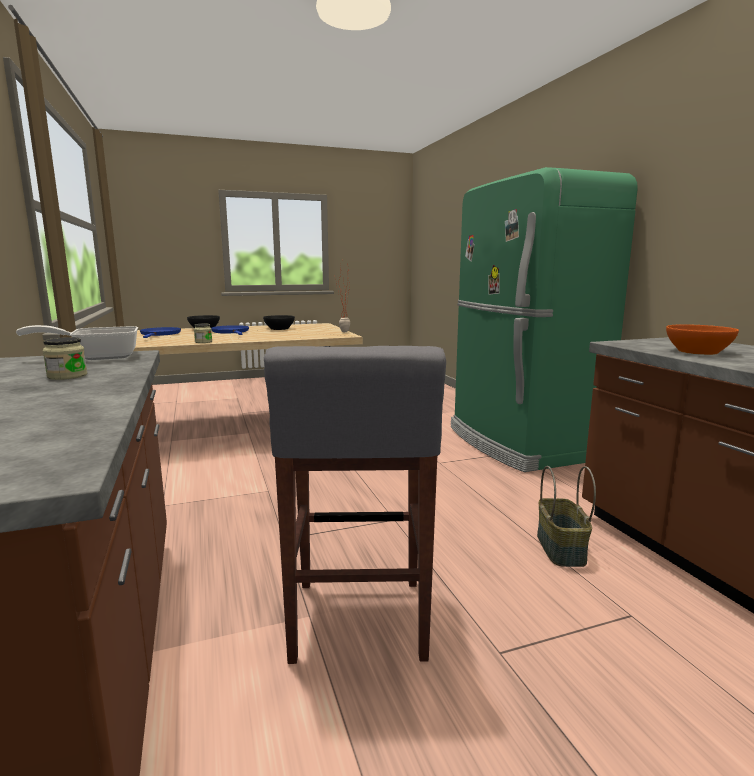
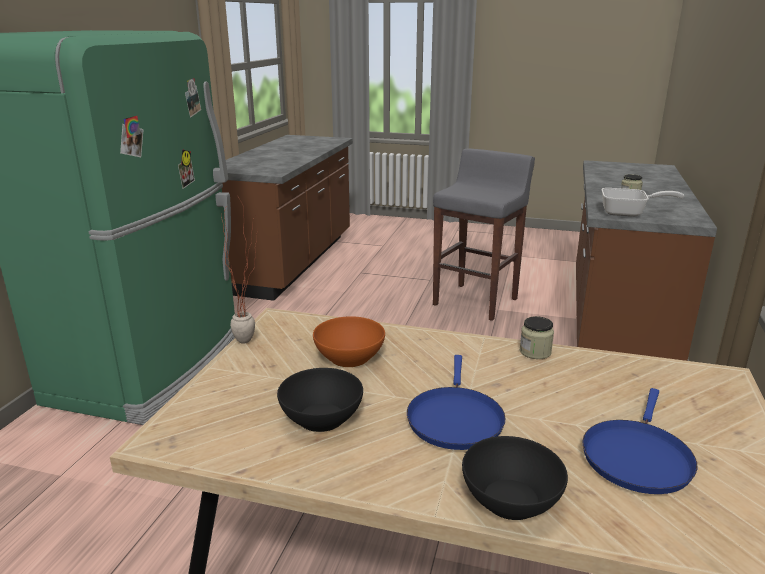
camera: 145 degrees left, 10 degrees up
basket [537,466,596,567] -> none
orange bowl [666,324,739,355] -> orange bowl moved to [313,316,385,367]

